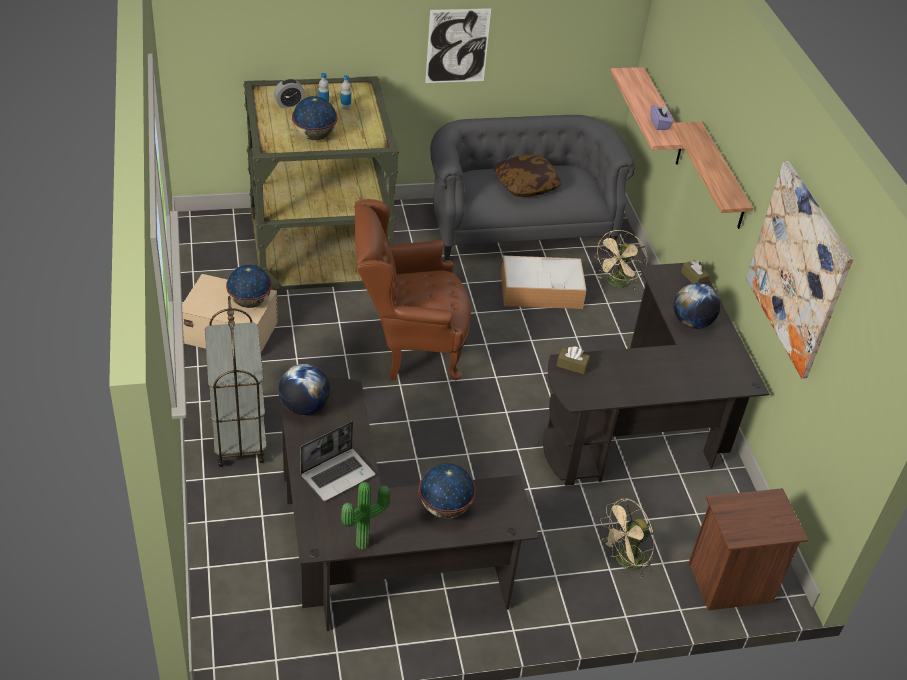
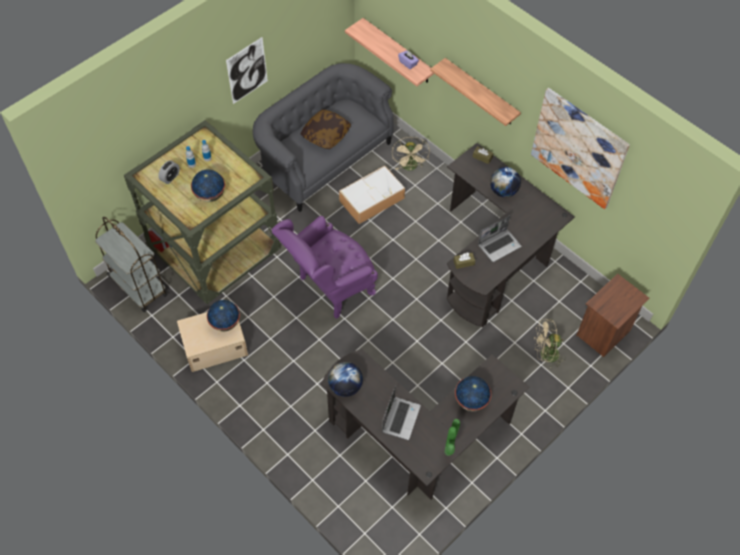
camera: 30 degrees left, 15 degrees up
grey cart [205,296,267,467] -> grey cart moved to [95,217,168,312]
brown armchair [354,199,471,381] -> purple armchair [271,216,378,319]
beige fan [600,498,655,577] -> beige fan turned 60 degrees clockwise [534,319,566,369]
none -> laptop [478,215,522,262]

